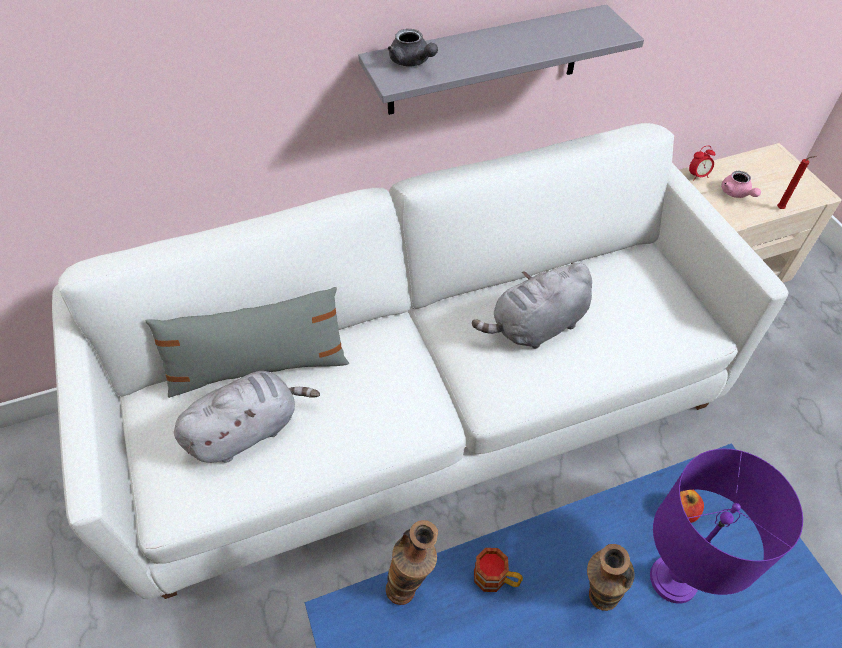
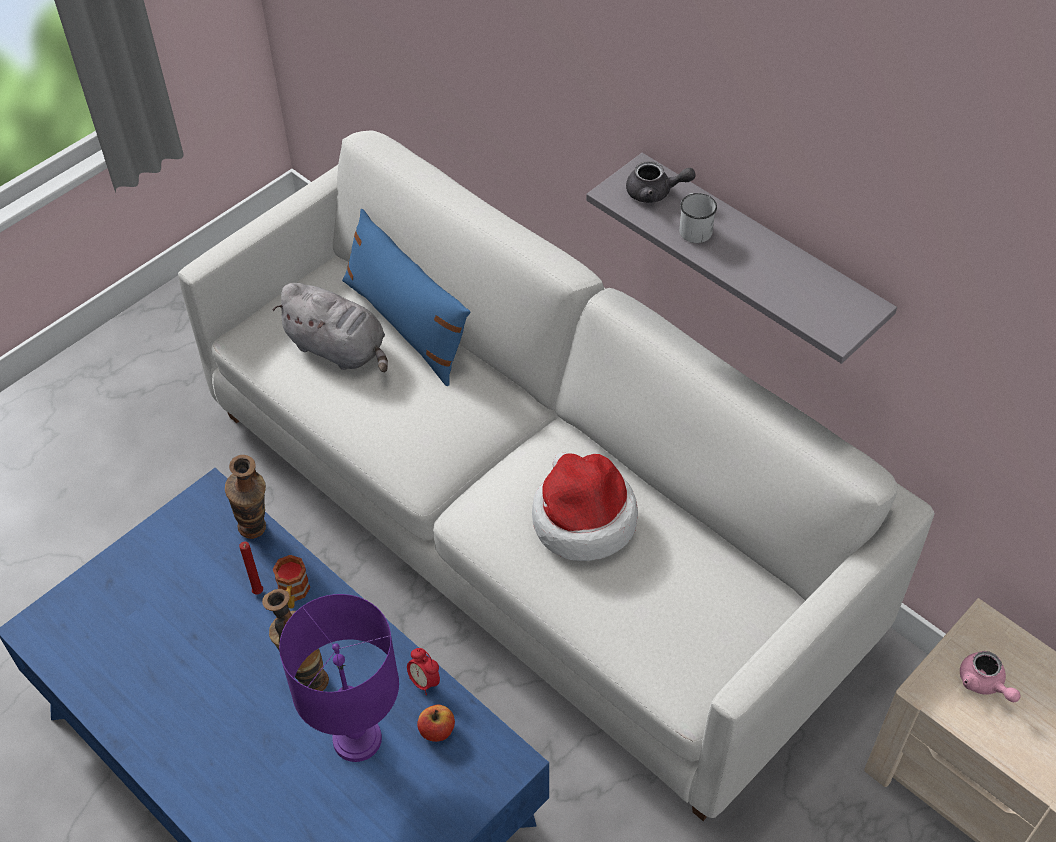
camera: 65 degrees right, 0 degrees up
grey pillow [146,287,349,398] -> blue pillow [342,209,470,386]
grey teapot [388,29,438,67] -> grey teapot turned 105 degrees counterclockwise [626,161,696,203]
grey plush toy [472,263,592,349] -> hat [532,453,638,561]
alarm clock [689,146,715,181] -> alarm clock moved to [407,648,440,695]
pink teapot [721,171,761,198] -> pink teapot turned 75 degrees counterclockwise [960,651,1020,702]
red candle [777,156,817,209] -> red candle moved to [239,542,263,595]
none -> white mug [679,193,717,243]

